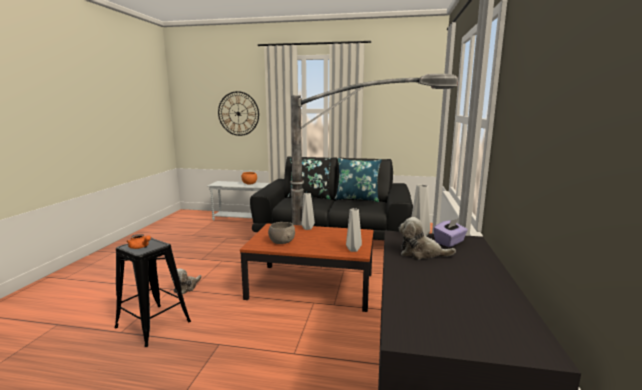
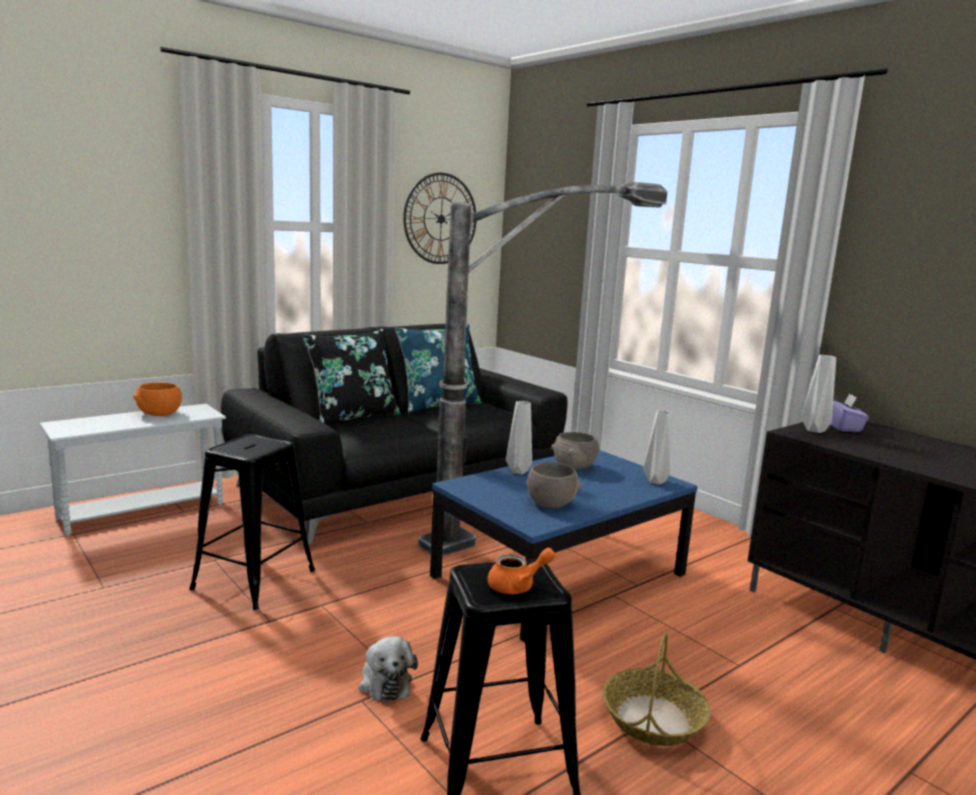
camera: 50 degrees left, 0 degrees up
wall clock [218,91,259,136] -> wall clock moved to [403,173,477,264]
brown coffee table [240,223,373,312] -> blue coffee table [430,450,697,643]
plush toy [399,217,456,259] -> none
none -> black stool [189,434,315,610]
none -> grey bowl [551,432,599,469]
none -> basket [602,632,711,746]

